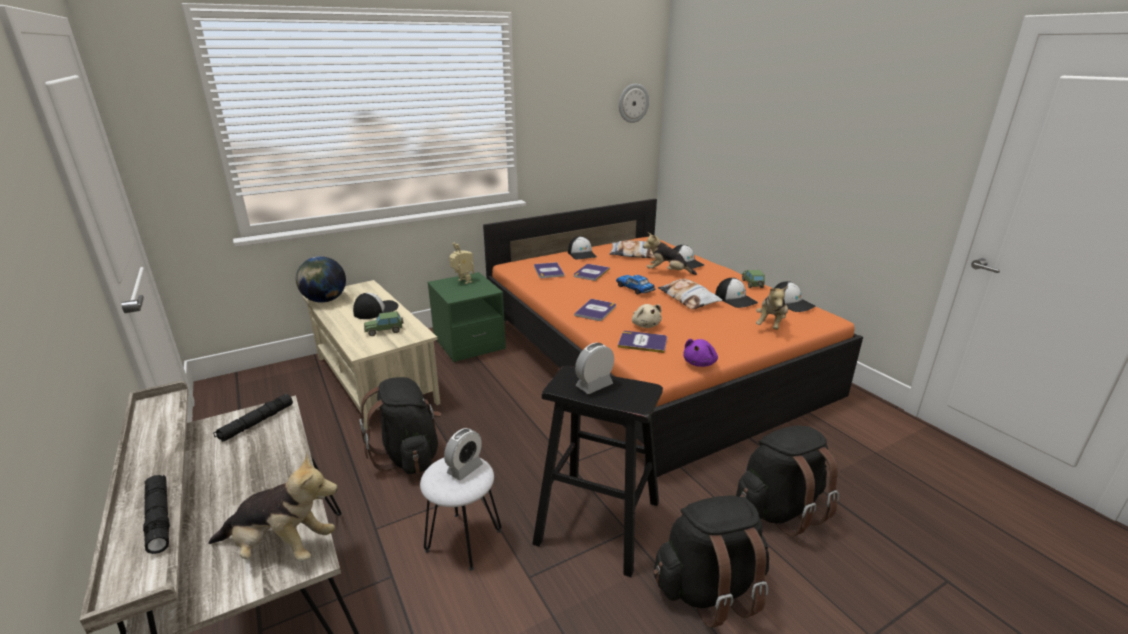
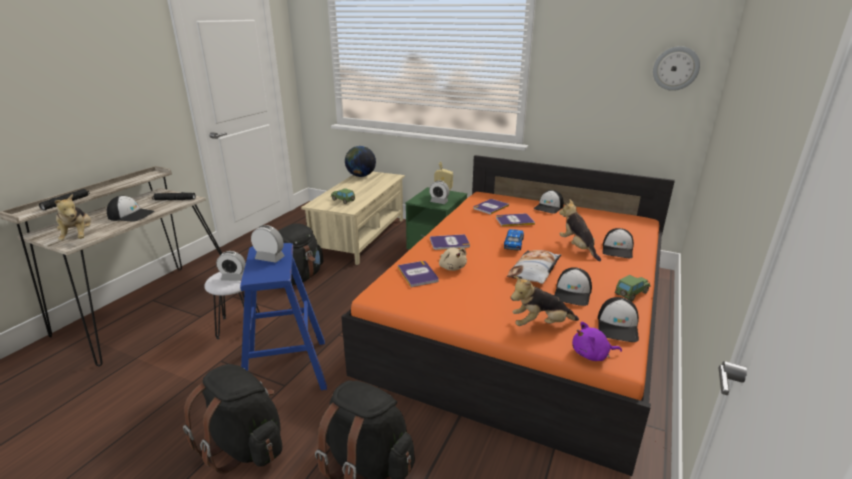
camera: 55 degrees right, 0 degrees up
cap [353,293,398,319] -> cap moved to [107,196,155,222]
black stool [532,366,663,577] -> blue stool [240,243,327,390]
pillow [609,240,655,258] -> none
beige plush toy [632,304,662,328] -> beige plush toy turned 60 degrees counterclockwise [439,248,467,271]
purple plush toy [683,339,718,367] -> purple plush toy moved to [572,322,622,361]
none -> alarm clock [429,181,450,204]

